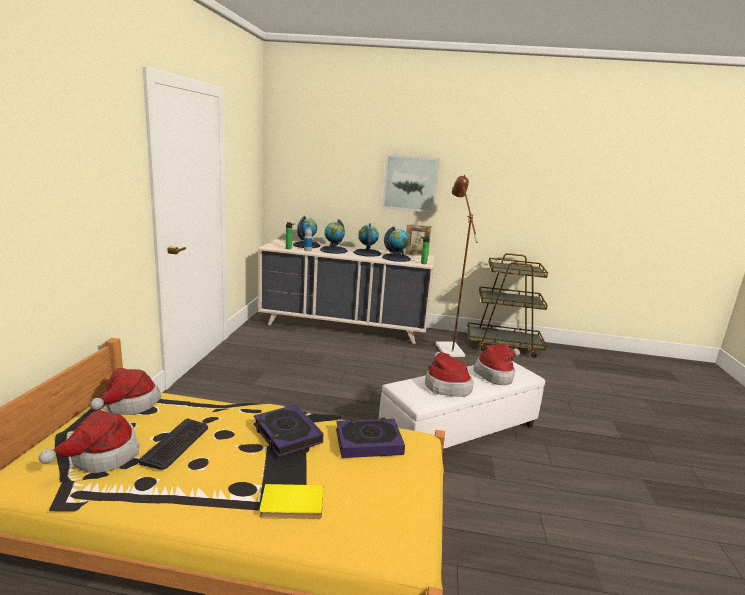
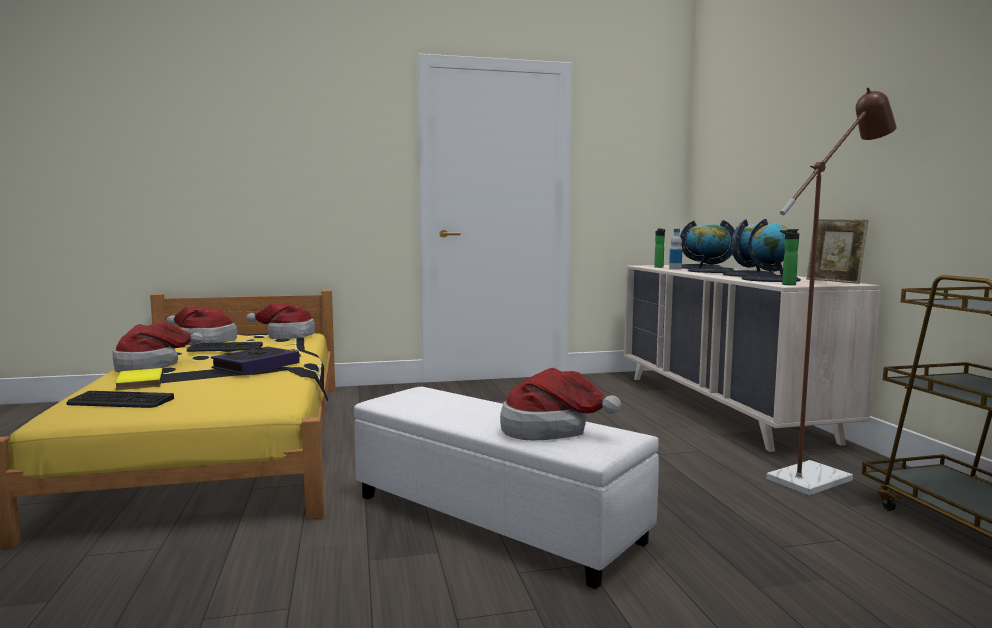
camera: 70 degrees right, 10 degrees down
book [336,418,405,458] -> none
picture [382,154,440,213] -> none
hat [425,352,473,397] -> hat moved to [112,322,203,373]
none -> keyboard [66,391,174,408]

